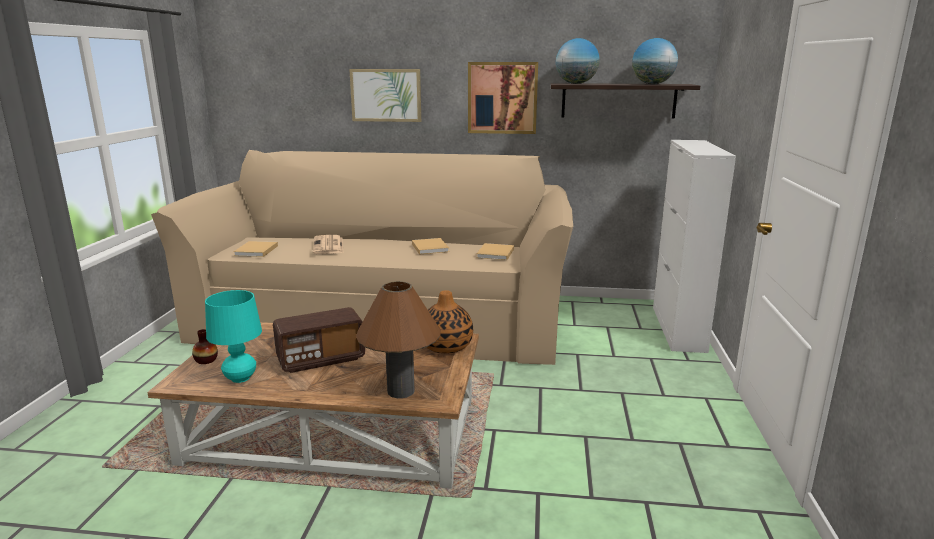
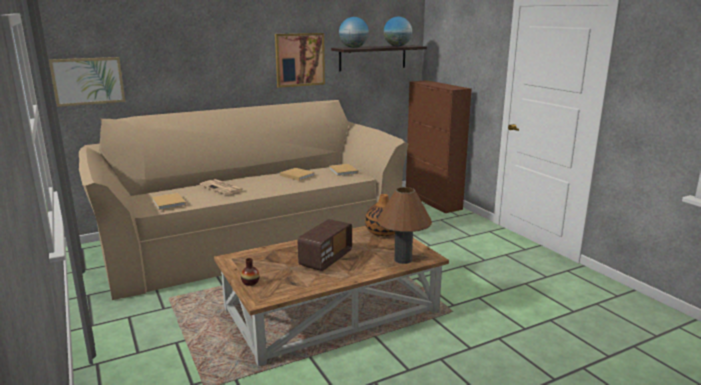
camera: 35 degrees left, 0 degrees up
turquoise table lamp [205,290,262,383] -> none
picture [349,69,421,122] -> picture moved to [49,57,125,107]
white cabinet [653,140,736,353] -> brown cabinet [406,80,472,213]

